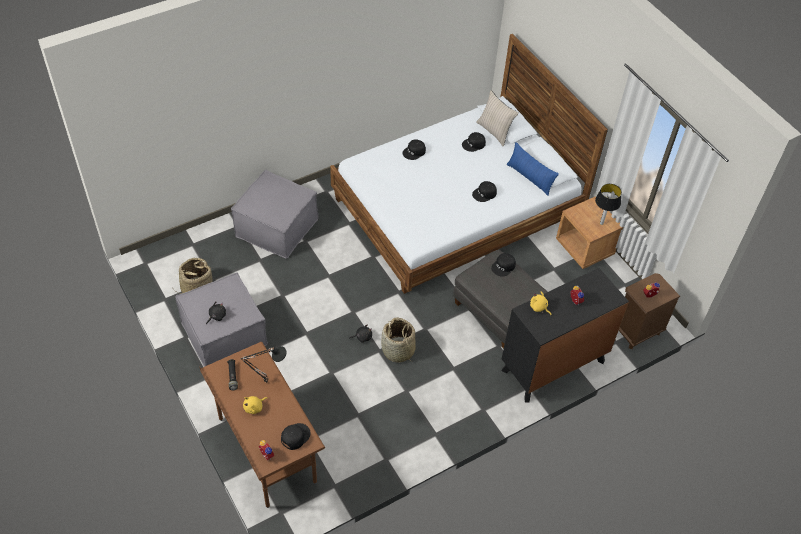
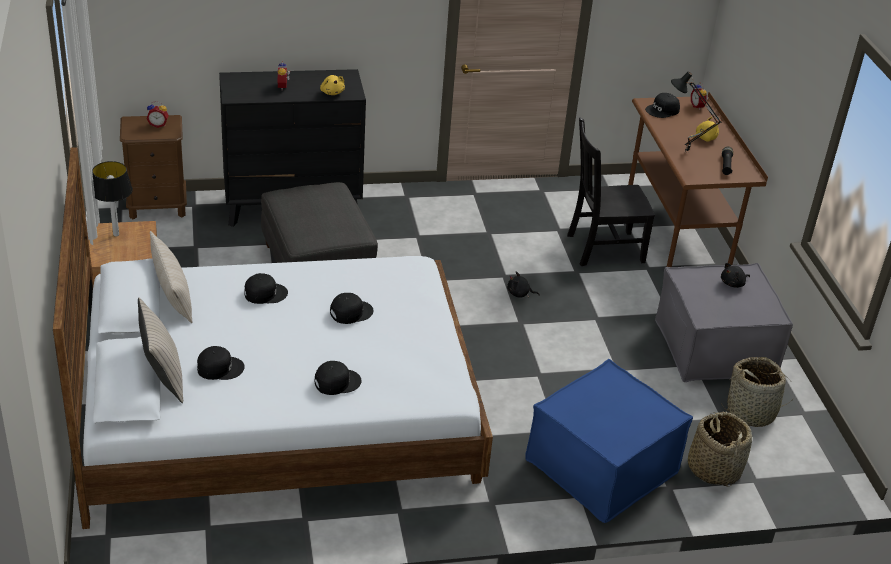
camera: 160 degrees left, 15 degrees down
grey ottoman [231,170,318,259] -> blue ottoman [525,359,693,523]
basket [381,317,416,362] -> basket moved to [688,412,752,487]
black cap [491,253,516,276] -> black cap moved to [330,293,373,324]
blue pillow [507,142,559,196] -> beige pillow [150,231,192,323]
none -> black chair [567,117,655,266]

